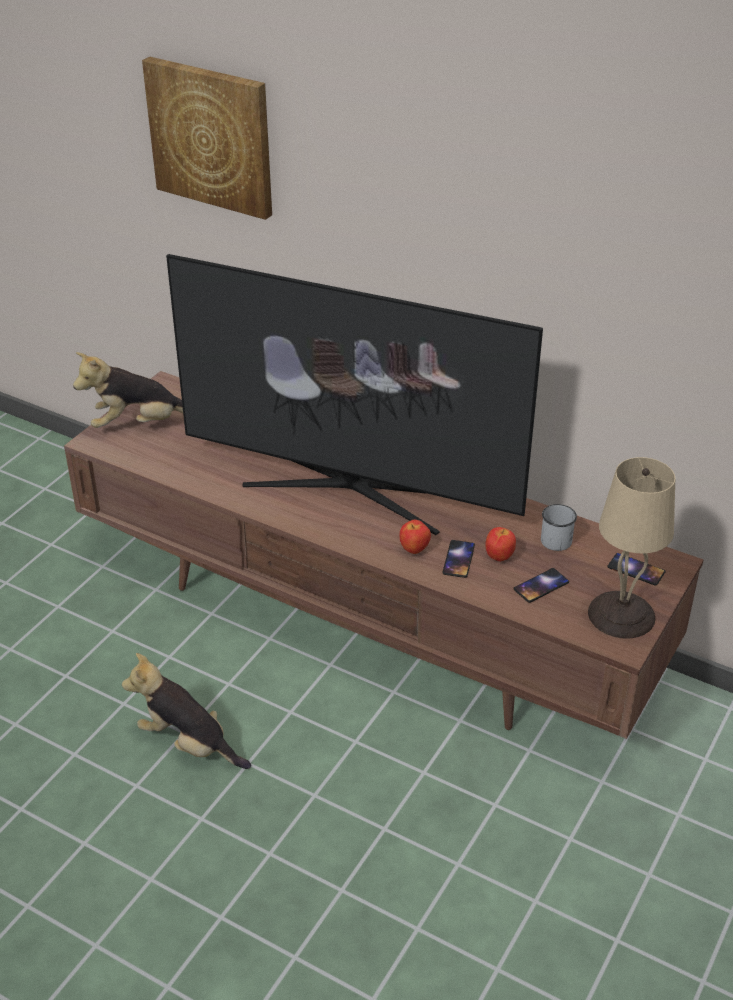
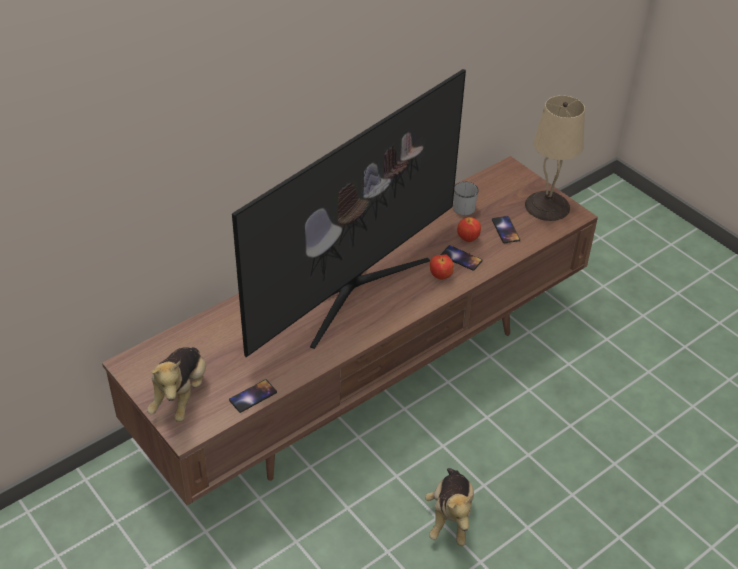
camera: 70 degrees left, 5 degrees up
plush toy [122,653,251,769] -> plush toy turned 45 degrees counterclockwise [425,468,474,546]
picture [142,56,272,220] -> none
phone [608,553,665,586] -> phone moved to [229,379,277,413]

